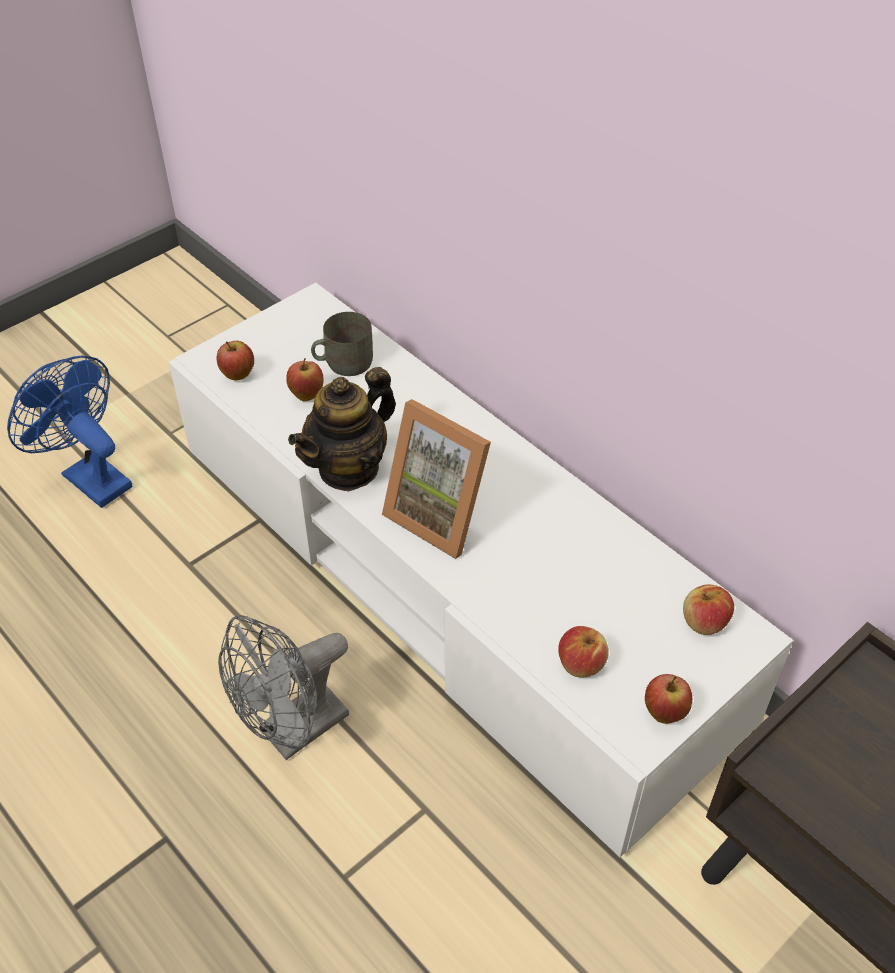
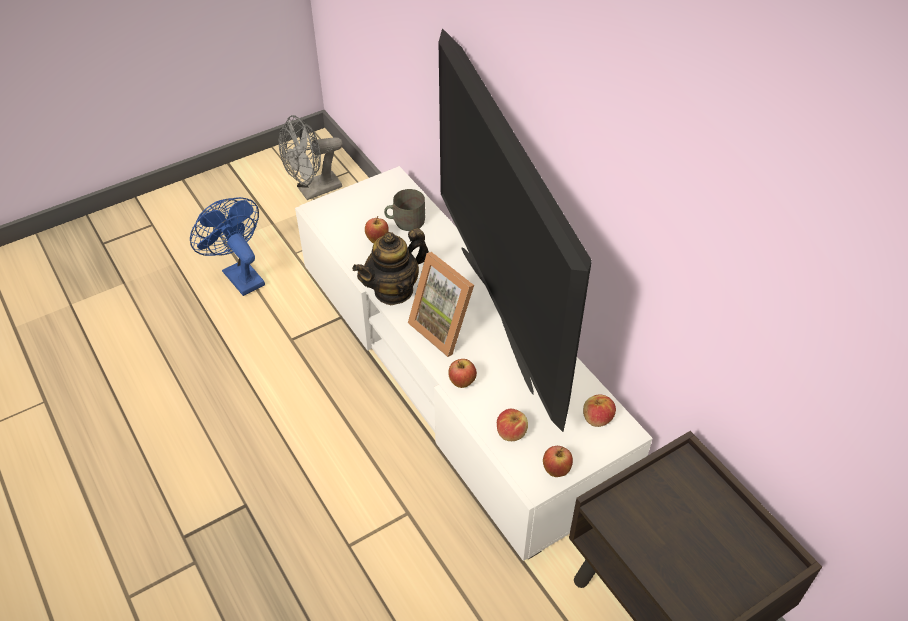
camera: 10 degrees right, 0 degrees up
apple [217,341,254,381] -> apple moved to [449,359,477,388]
grey fan [218,615,349,760] -> grey fan moved to [279,115,343,200]
none -> television [439,28,592,432]

